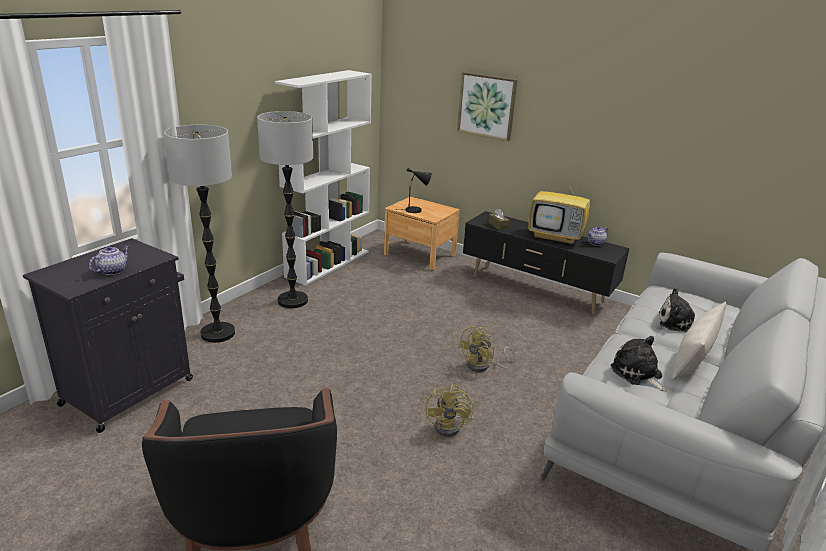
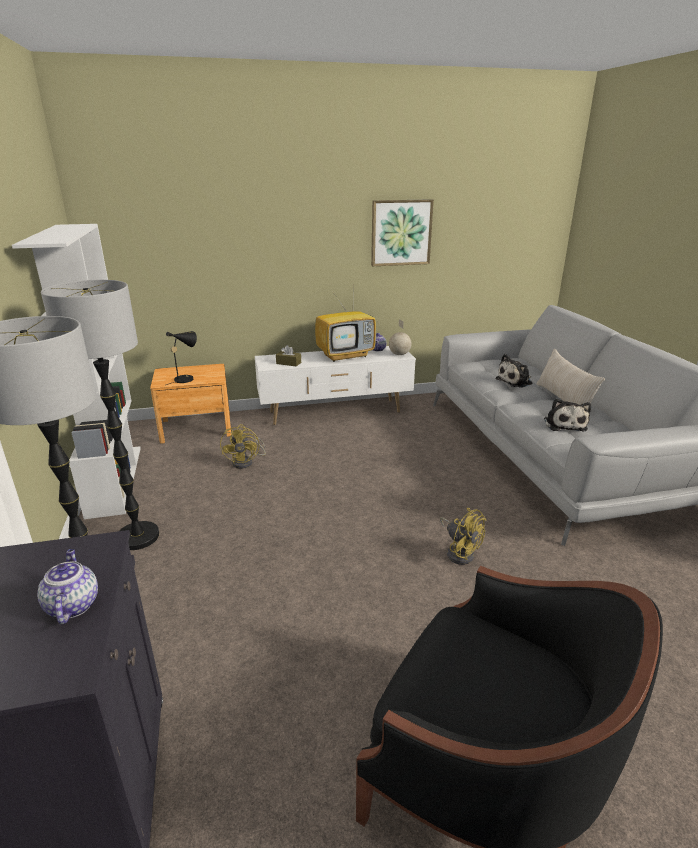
camera: 45 degrees left, 0 degrees up
picture [457,72,518,141] -> picture moved to [371,199,434,266]
yellow fan [458,326,515,372] -> yellow fan moved to [220,424,266,469]
black tv stand [463,211,629,315] -> white tv stand [255,346,416,425]
plush toy [611,336,667,392] -> plush toy turned 105 degrees counterclockwise [544,399,591,432]
none -> globe [389,319,412,355]

